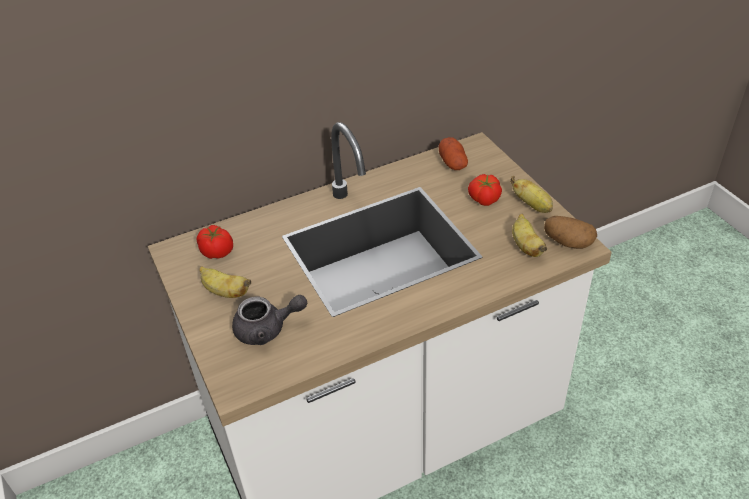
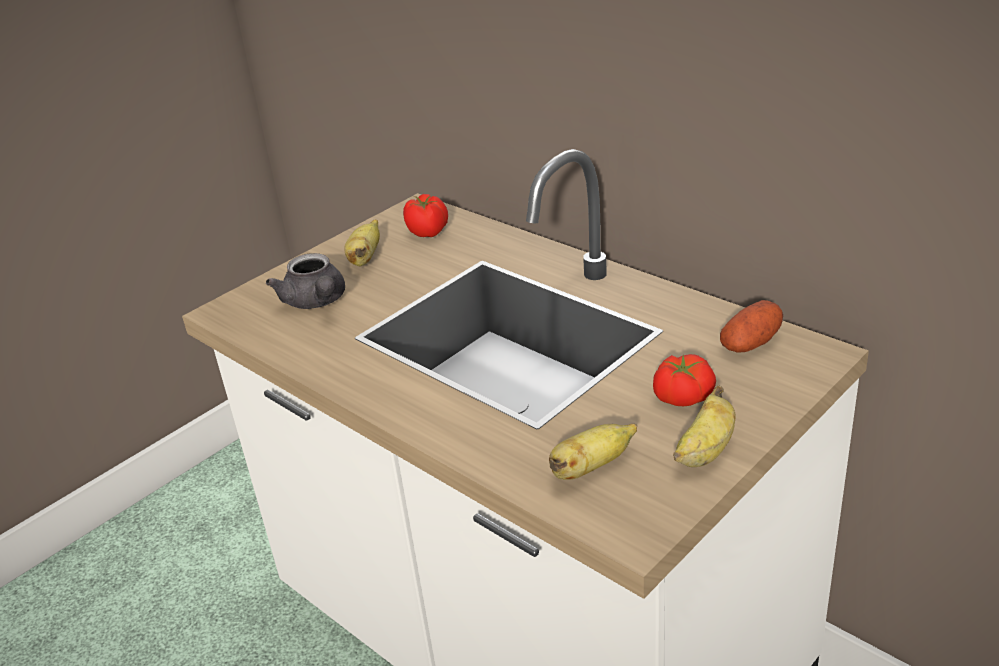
camera: 70 degrees right, 10 degrees down
potato [544,216,597,249] -> none

